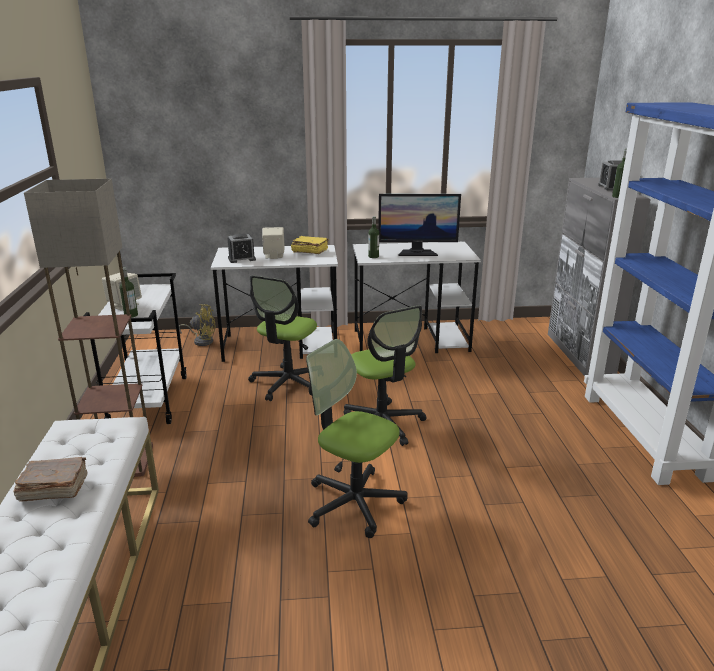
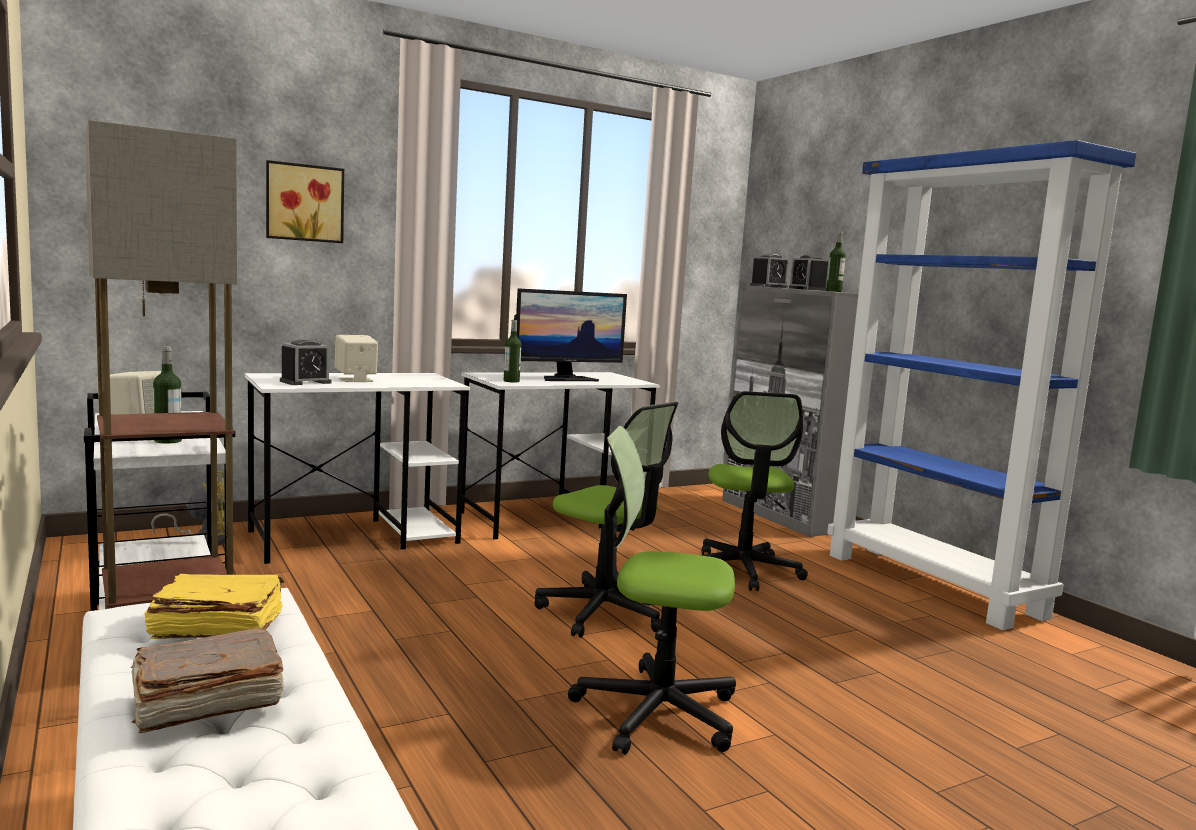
camera: 25 degrees left, 15 degrees down
office chair [248,275,317,401] -> office chair moved to [701,391,808,591]
yellow book [291,236,329,254] -> yellow book moved to [144,573,284,639]
none -> picture [266,160,344,243]
none -> alarm clock [750,254,789,288]

